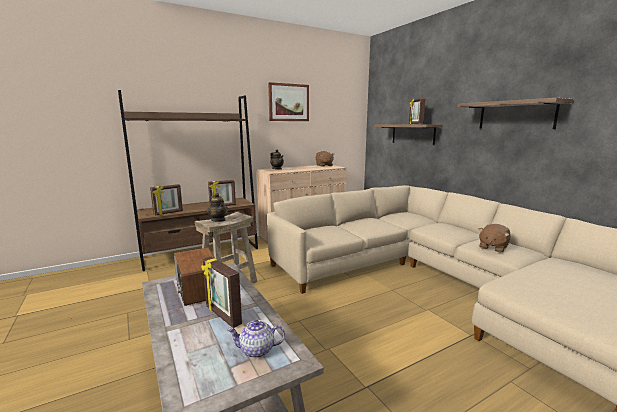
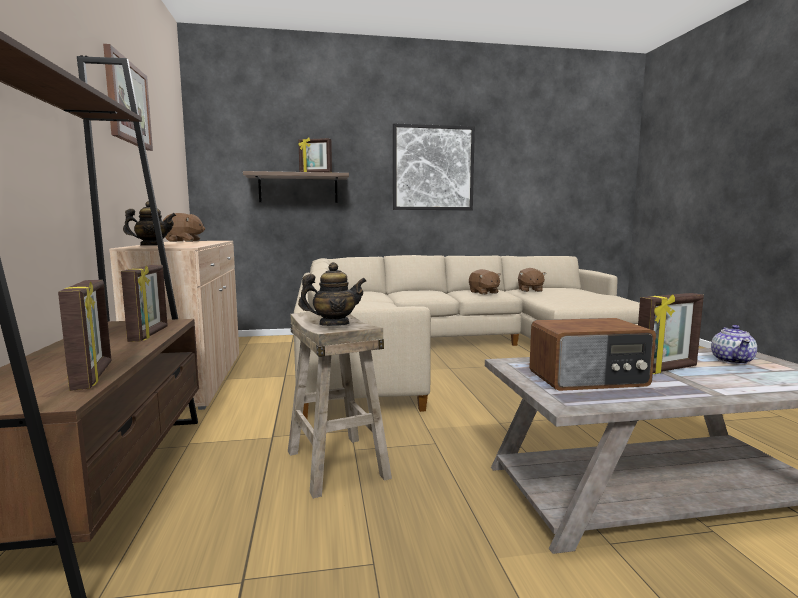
camera: 70 degrees left, 5 degrees down
shelf [457,98,573,129] -> picture [393,124,475,210]
none -> brown plush toy [518,268,546,292]

